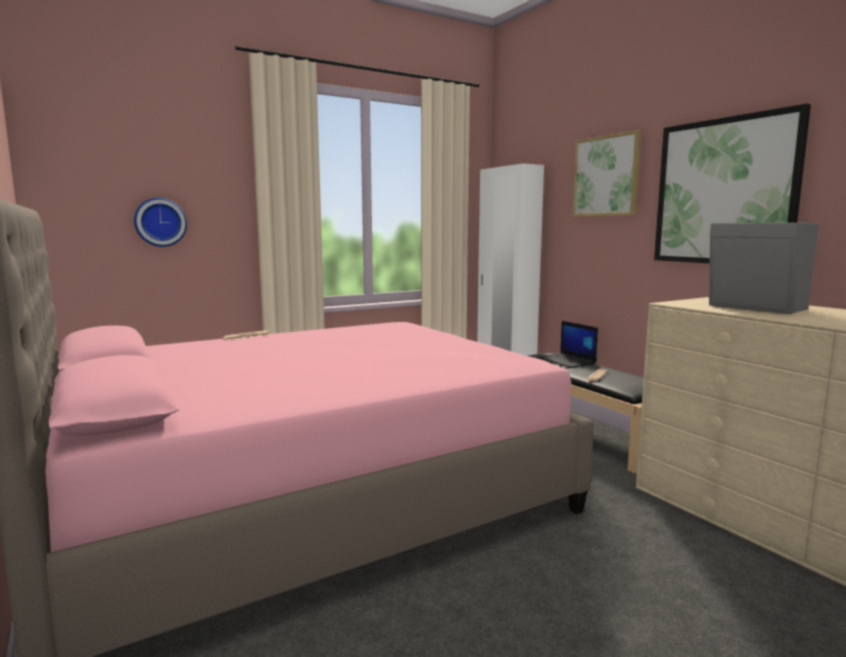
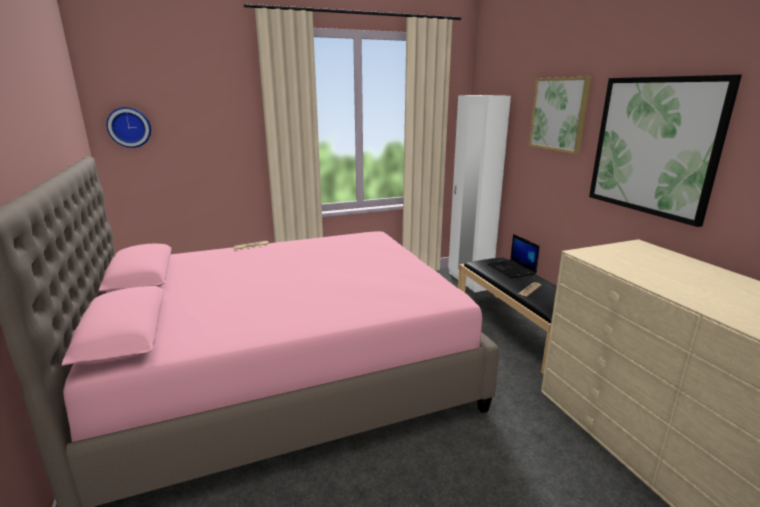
camera: 10 degrees right, 10 degrees up
wall clock [134,198,187,247] -> wall clock moved to [106,107,151,148]
grey speaker [709,219,819,314] -> none

